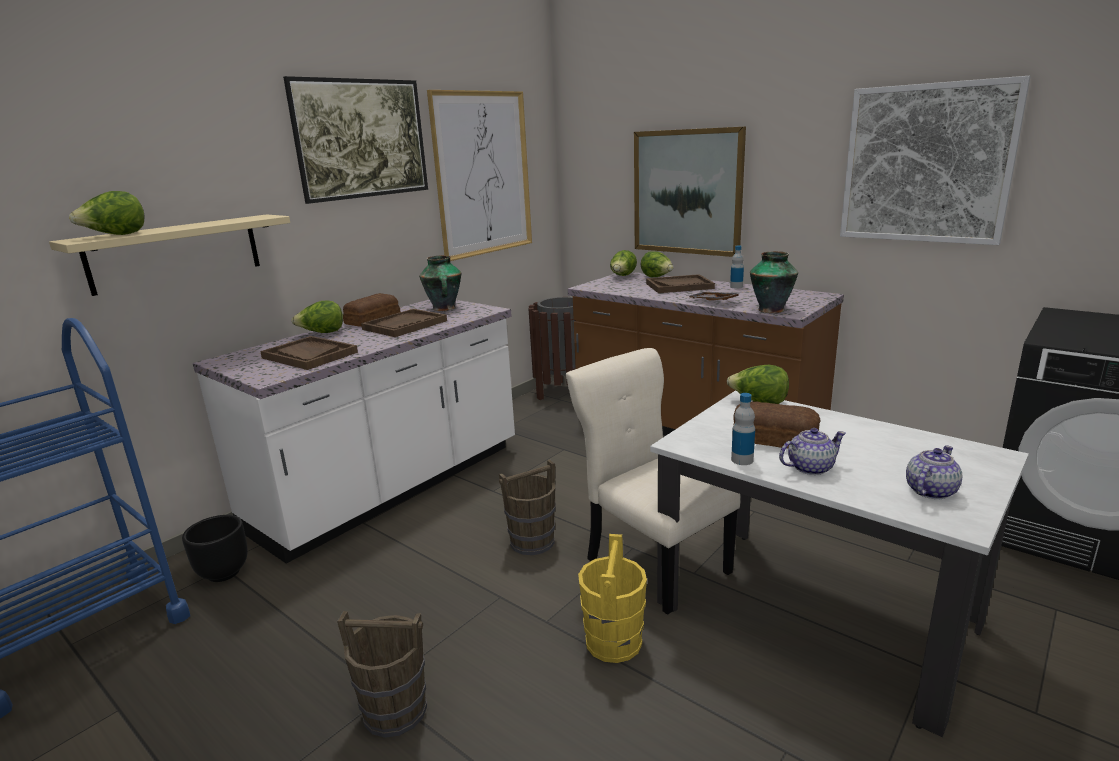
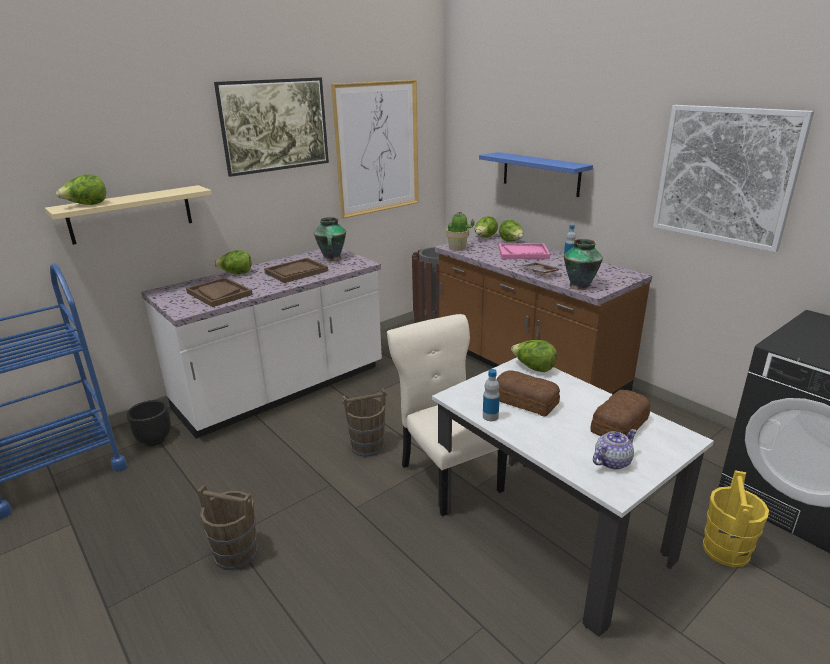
camera: 10 degrees right, 5 degrees up
bread [343,293,400,327] -> bread moved to [590,390,651,436]
yellow bucket [578,534,647,663] -> yellow bucket moved to [703,470,769,567]
picture [634,126,746,257] -> blue shelf [479,152,593,197]
brown tray [646,274,715,293] -> pink tray [499,243,550,259]
teapot [779,428,846,475] -> none
none -> potted plant [446,211,475,251]

